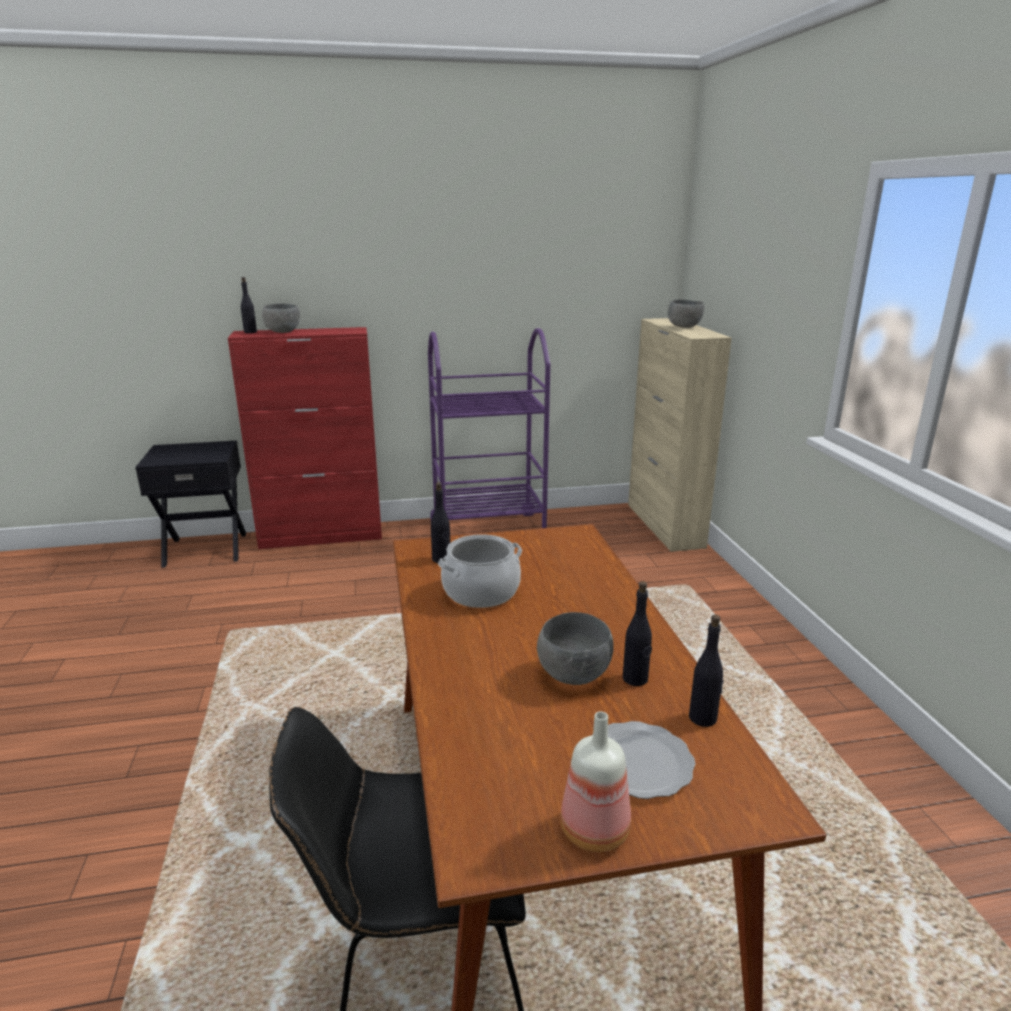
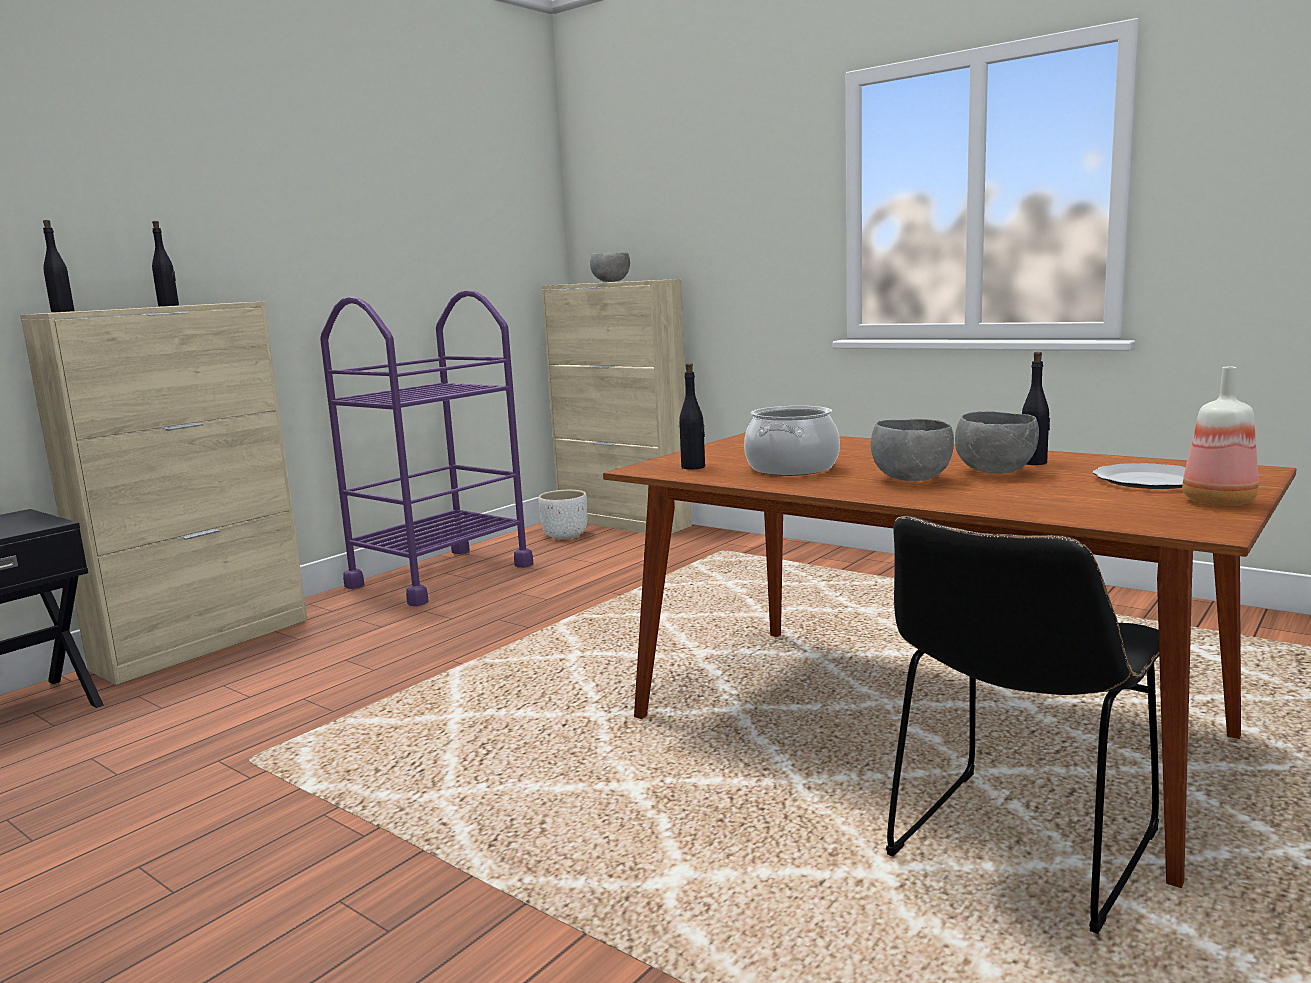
camera: 40 degrees left, 10 degrees down
red cabinet [228,327,382,549] -> beige cabinet [20,302,307,685]
grey bowl [262,303,300,333] -> grey bowl moved to [871,419,954,481]
black bottle [689,614,724,727] -> black bottle moved to [152,221,179,306]
none -> white planter [538,490,587,539]

